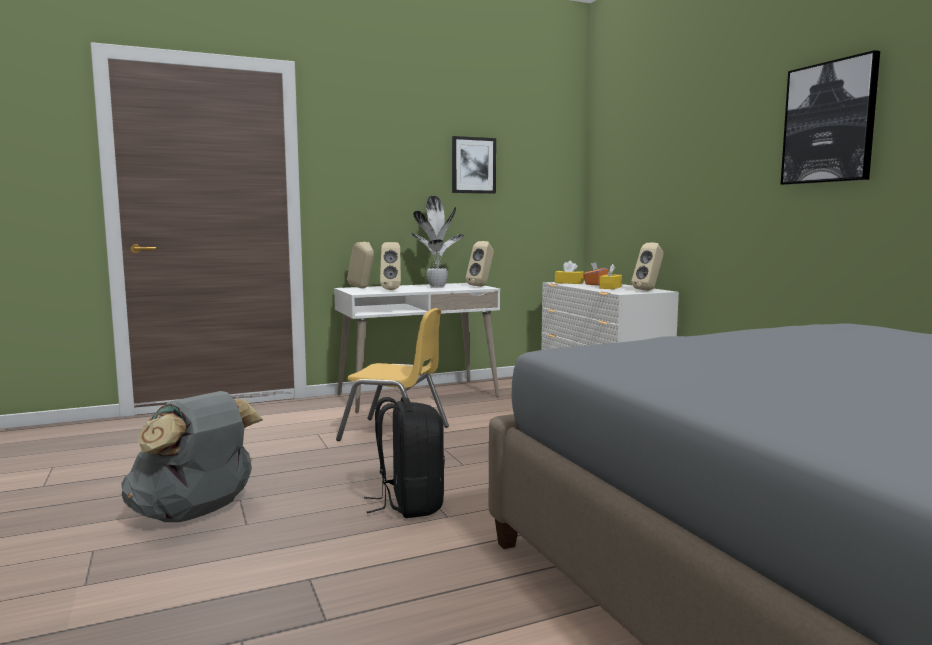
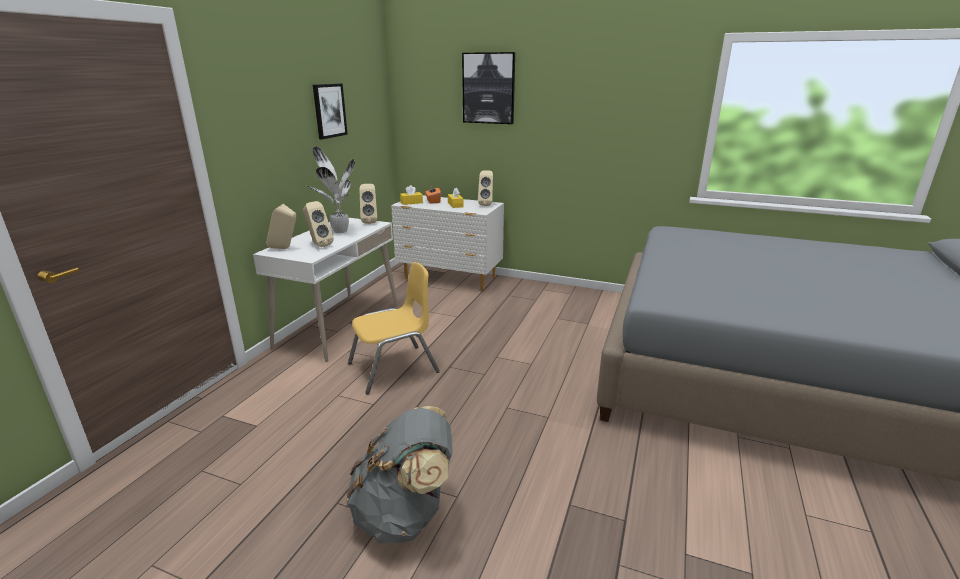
camera: 45 degrees left, 15 degrees up
black backpack [364,397,445,518] -> none
picture [781,50,880,185] -> picture moved to [462,52,515,124]

